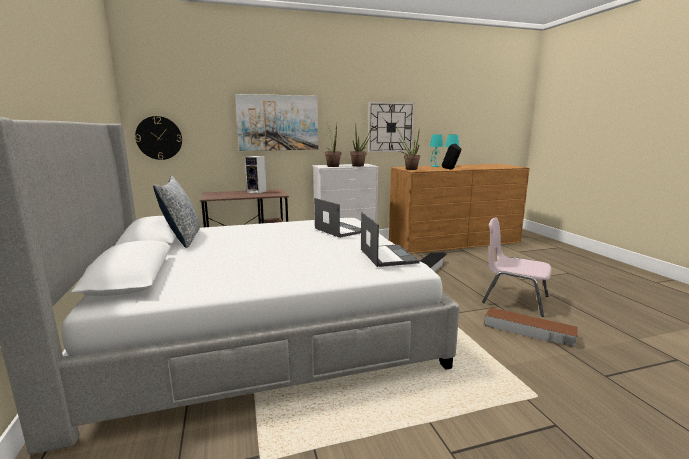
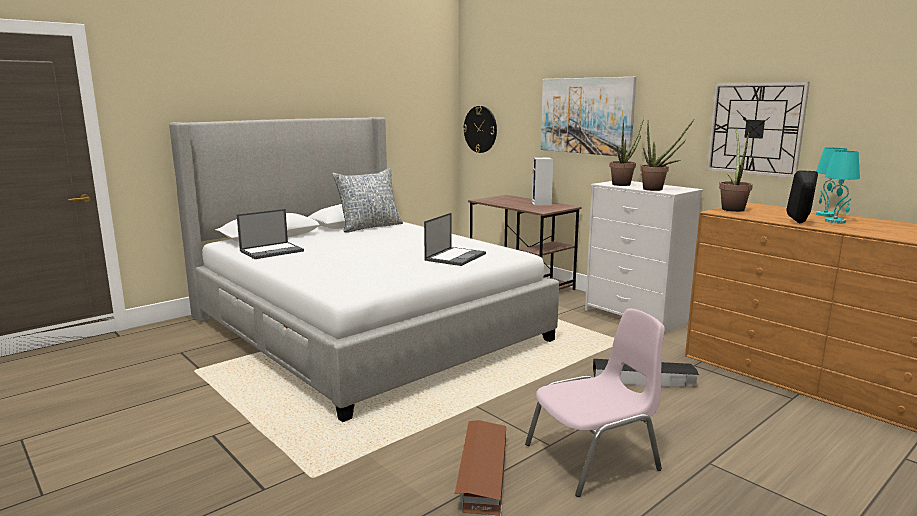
camera: 65 degrees right, 0 degrees up
laptop [361,212,420,267] -> laptop moved to [236,209,304,259]
pink chair [482,217,552,317] -> pink chair turned 60 degrees clockwise [525,309,665,497]

